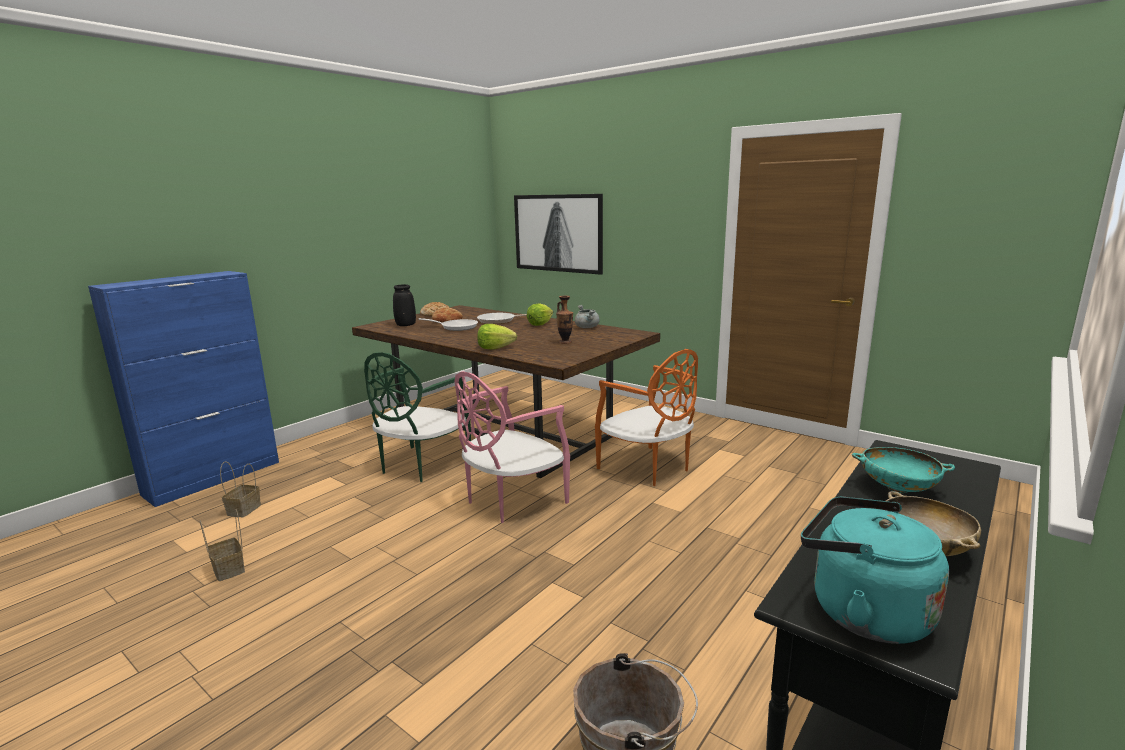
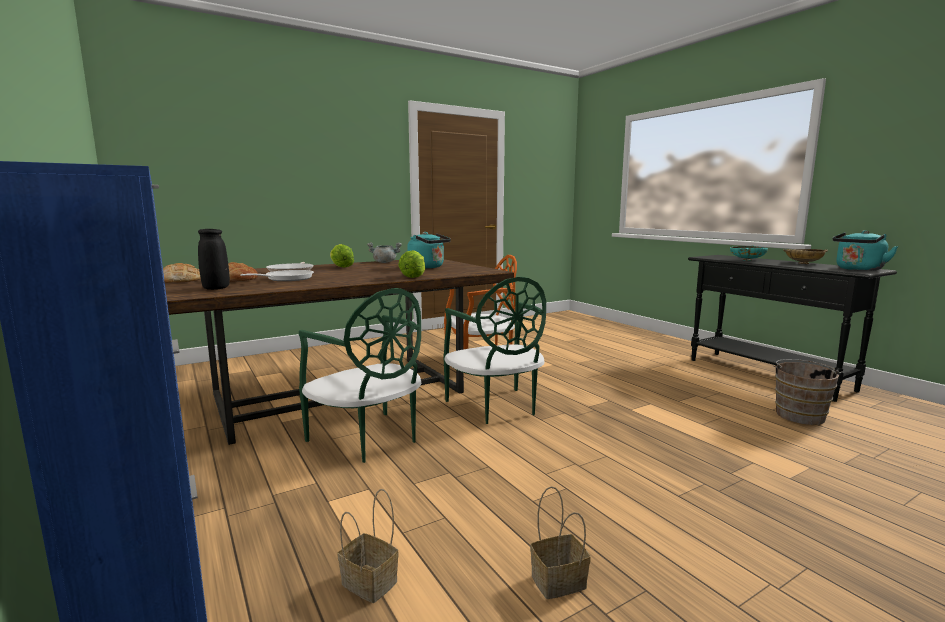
camera: 70 degrees left, 5 degrees down
pink chair [455,371,570,523] -> green chair [443,277,546,424]
picture [514,194,603,275] -> none
vase [556,296,573,344] -> turquoise kettle [407,232,451,269]

